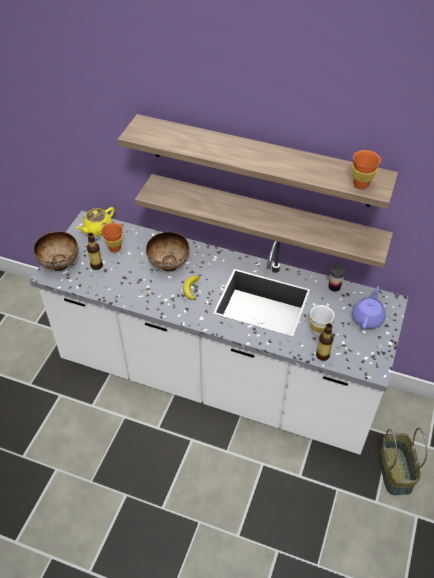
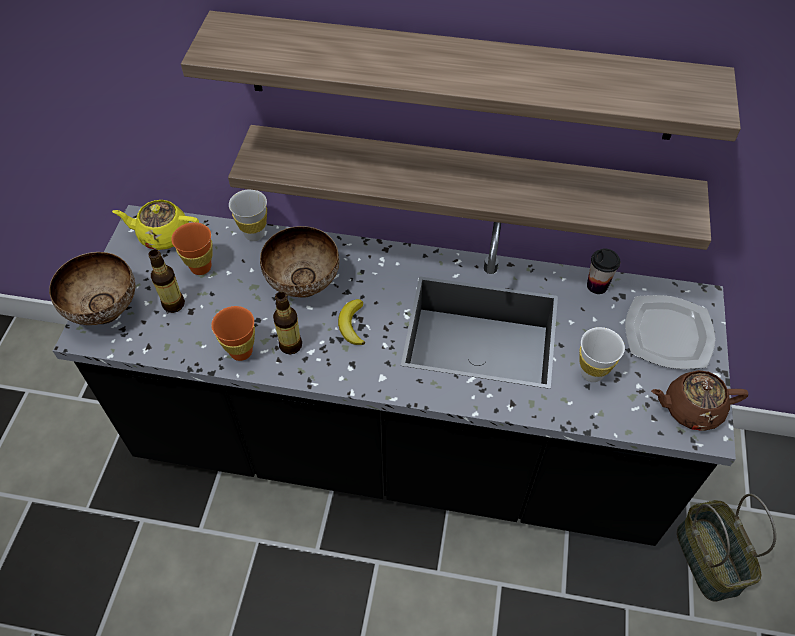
camera: 10 degrees left, 5 degrees up
white counter [30,211,408,455] -> black counter [53,205,736,546]
yellow teapot [76,207,114,236] -> yellow teapot turned 60 degrees clockwise [112,200,199,250]
bottle [316,323,334,361] -> bottle moved to [273,292,302,355]
orange cup [352,150,381,190] -> orange cup moved to [211,306,255,361]
purple teapot [352,286,386,330] -> plate [625,295,715,369]
none -> white cup [229,189,267,241]
none -> brown teapot [651,370,748,431]

